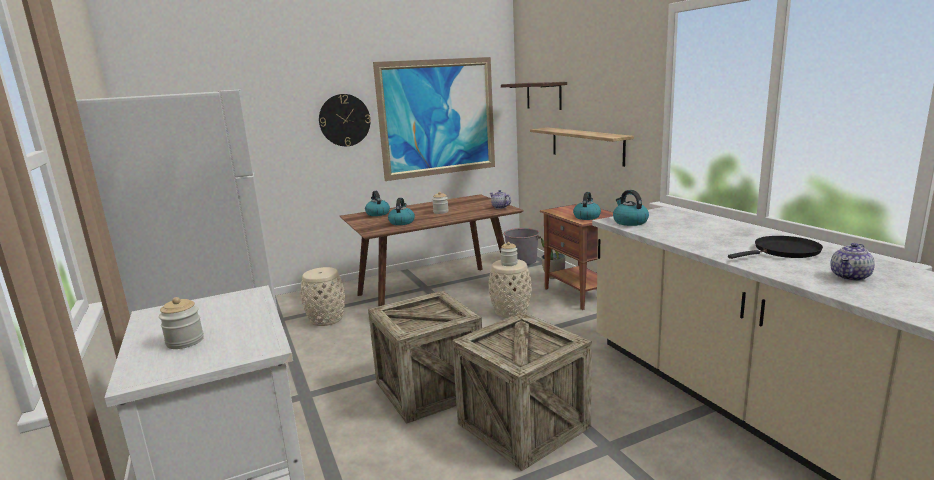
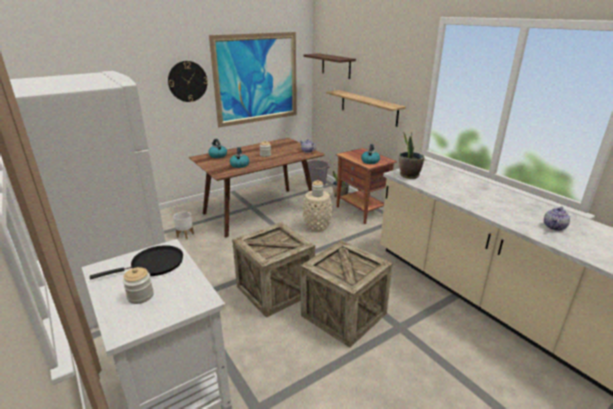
camera: 10 degrees left, 10 degrees up
beige stool [301,267,345,326] -> white planter [173,212,194,239]
kettle [613,190,649,226] -> potted plant [399,132,425,179]
black frying pan [728,236,823,259] -> black frying pan moved to [90,245,183,279]

